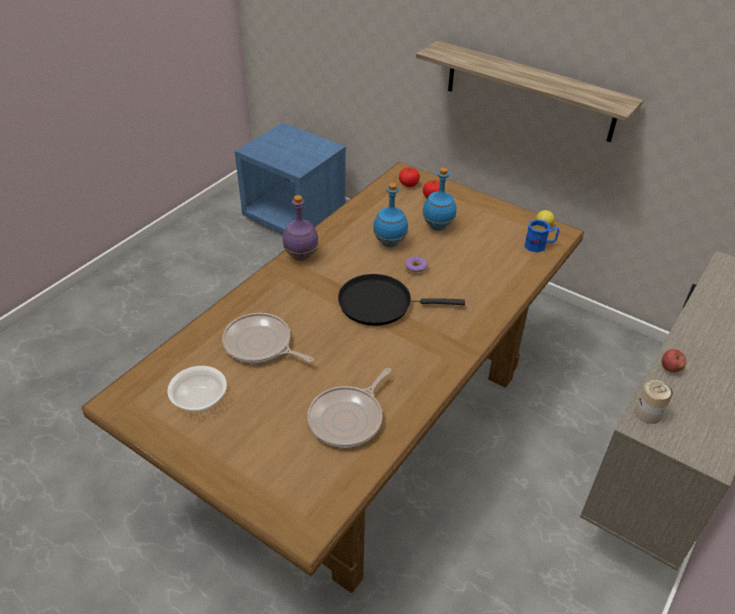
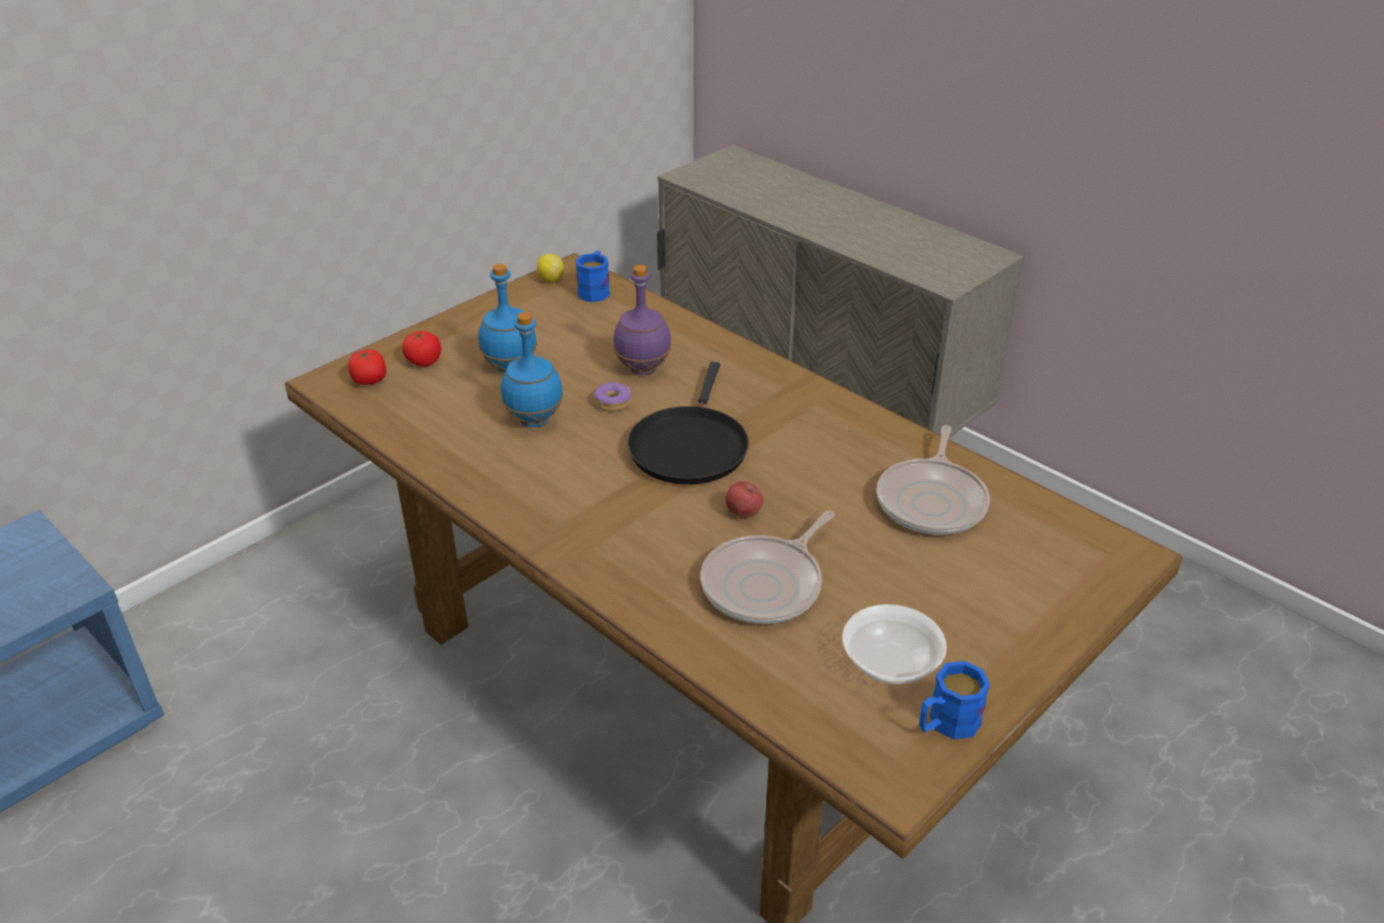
camera: 80 degrees left, 5 degrees down
purple bottle [283,195,319,260] -> purple bottle moved to [613,265,672,375]
frying pan [307,368,391,448] -> frying pan turned 60 degrees clockwise [877,425,990,535]
shelf [416,40,644,142] -> none
can [635,380,673,424] -> none
apple [662,349,687,373] -> apple moved to [725,481,763,517]
none -> blue mug [919,661,990,739]

